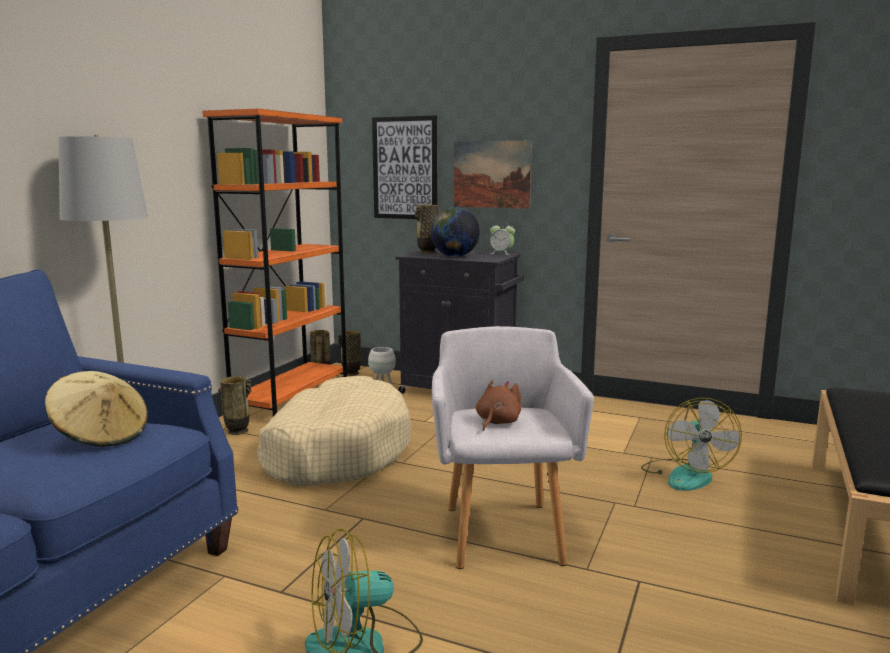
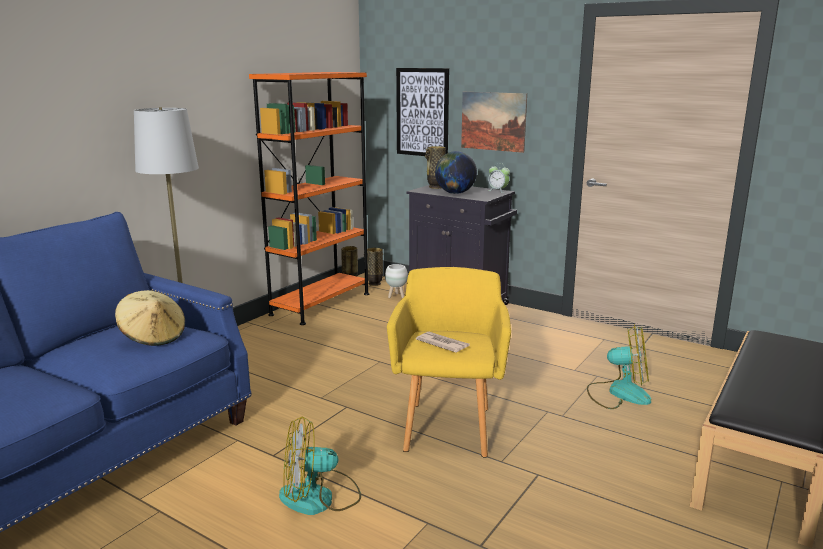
camera: 10 degrees right, 5 degrees up
vase [218,376,251,435] -> none
beige dog bed [257,376,412,486] -> none
grey armchair [432,326,594,569] -> yellow armchair [387,267,511,458]
brown plush toy [476,380,521,431] -> newspaper [416,332,470,352]
fan [641,398,742,491] -> fan turned 90 degrees counterclockwise [587,324,651,409]

